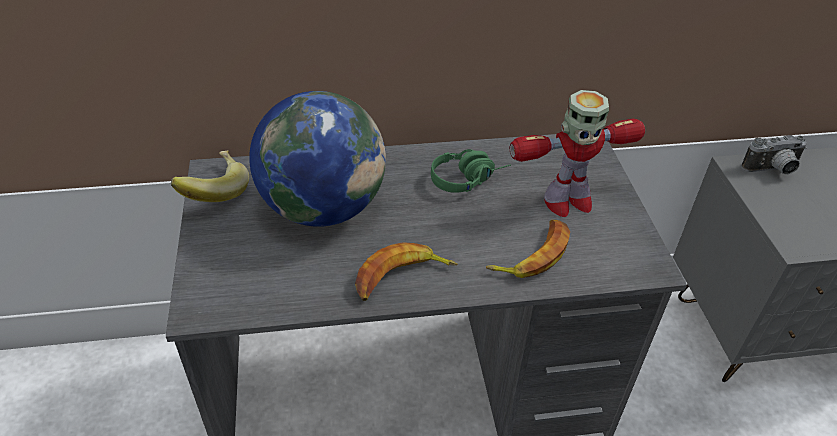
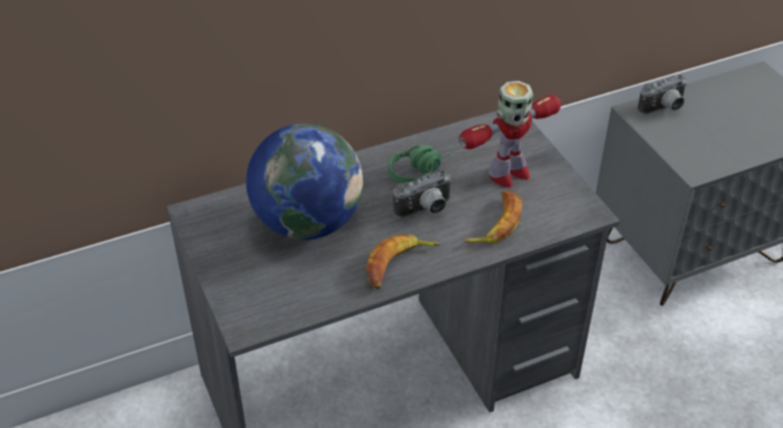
camera: 15 degrees left, 0 degrees up
banana [171,151,249,202] -> none
none -> camera [393,170,452,218]

